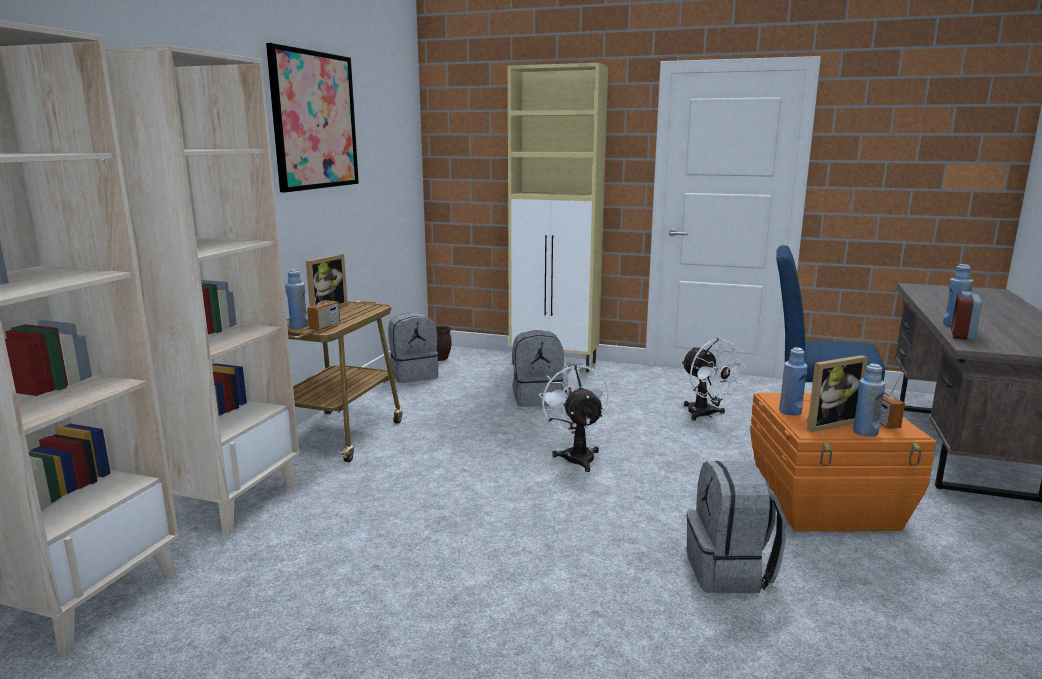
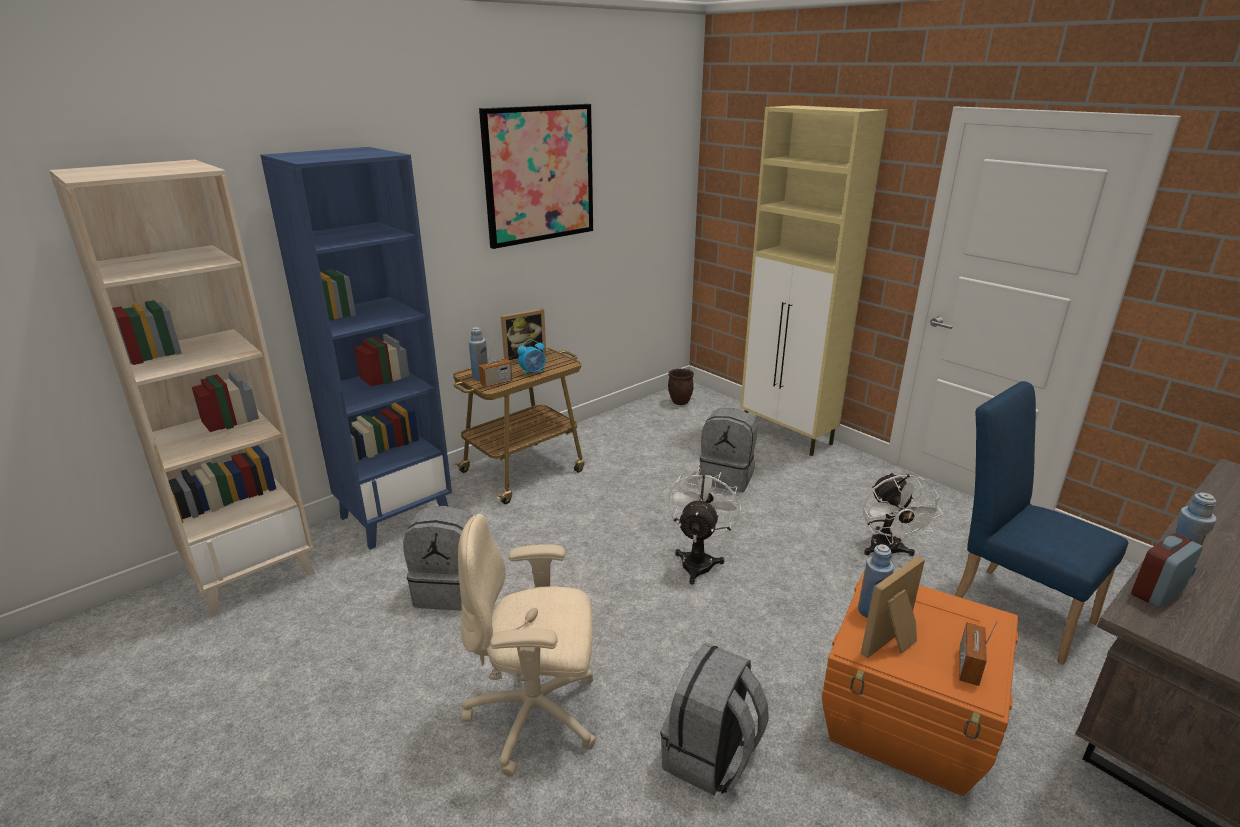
camera: 30 degrees right, 10 degrees up
beige bookcase [105,45,300,536] -> blue bookcase [261,147,452,549]
grey backpack [388,313,438,383] -> grey backpack moved to [403,506,473,611]
picture frame [807,355,868,432] -> picture frame turned 135 degrees clockwise [861,556,925,658]
blue bottle [853,363,885,437] -> none
none -> beige office chair [458,514,597,777]
none -> alarm clock [517,339,546,376]

